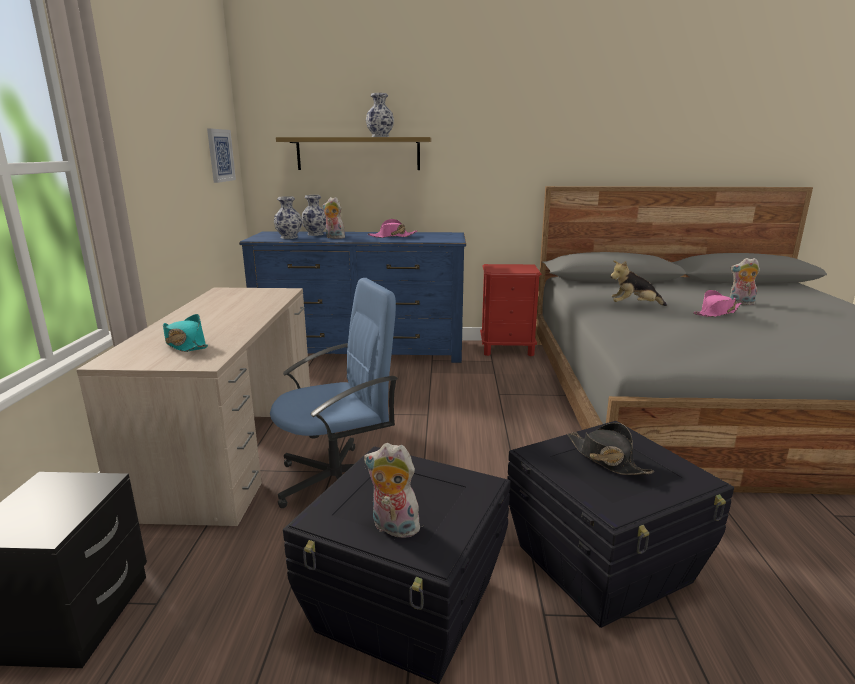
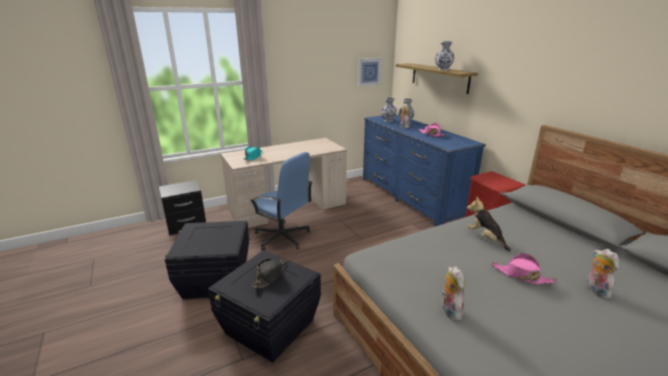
camera: 60 degrees right, 5 degrees up
plush toy [364,443,420,538] -> plush toy moved to [442,266,465,321]

